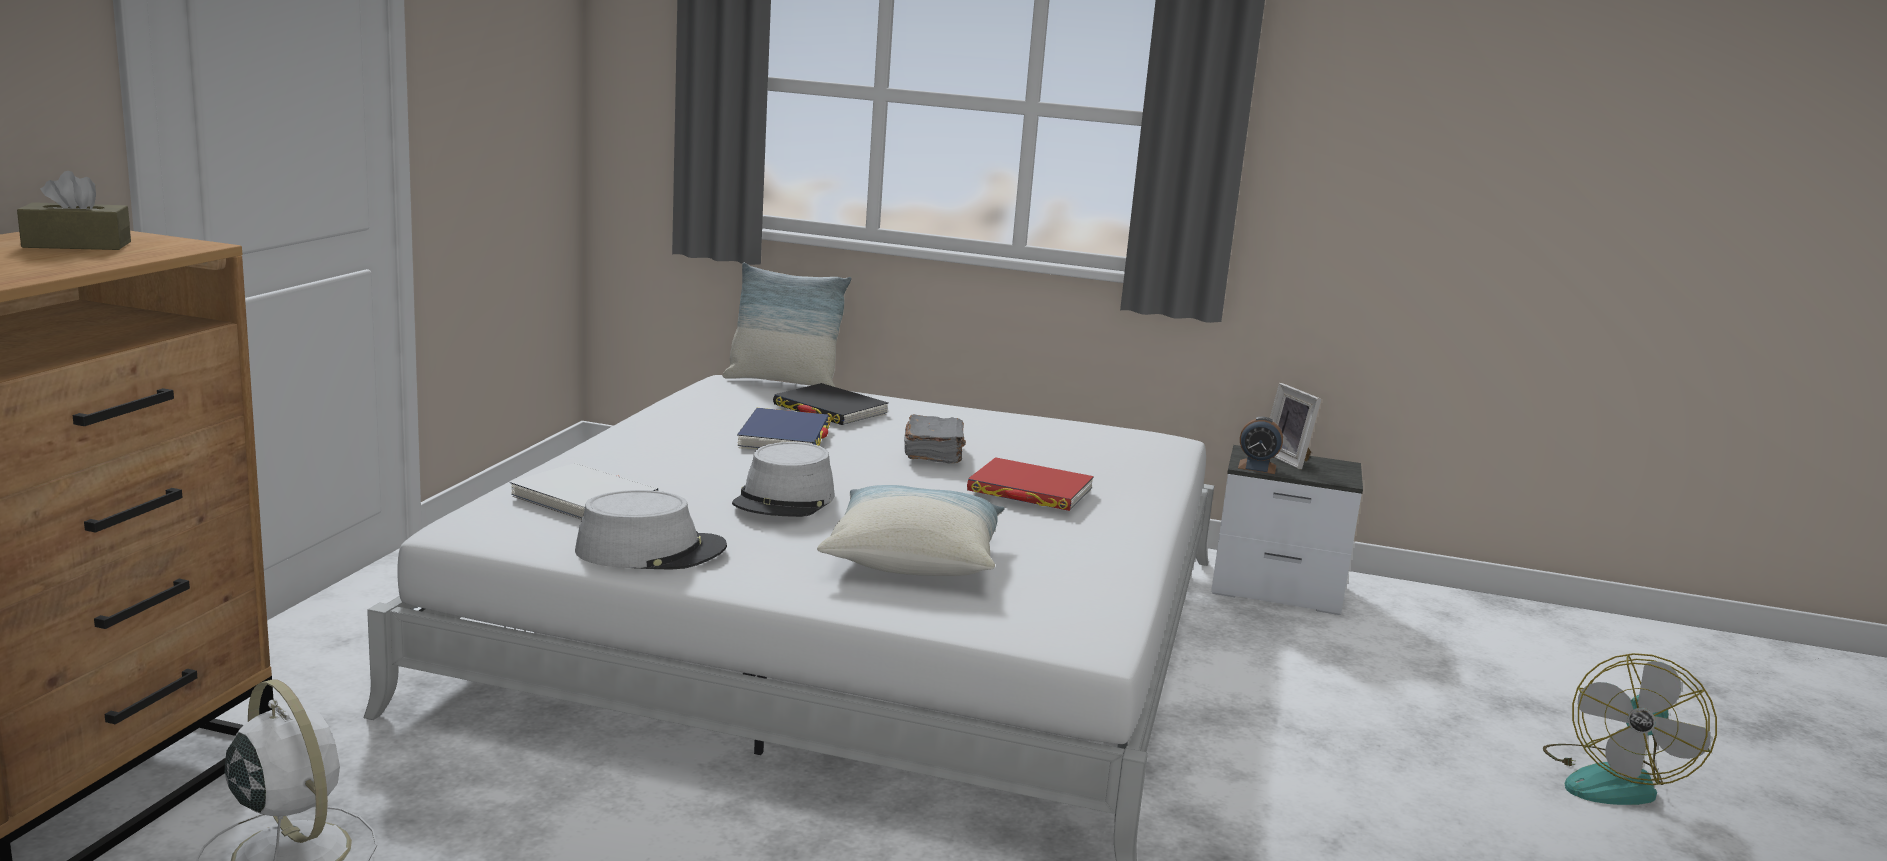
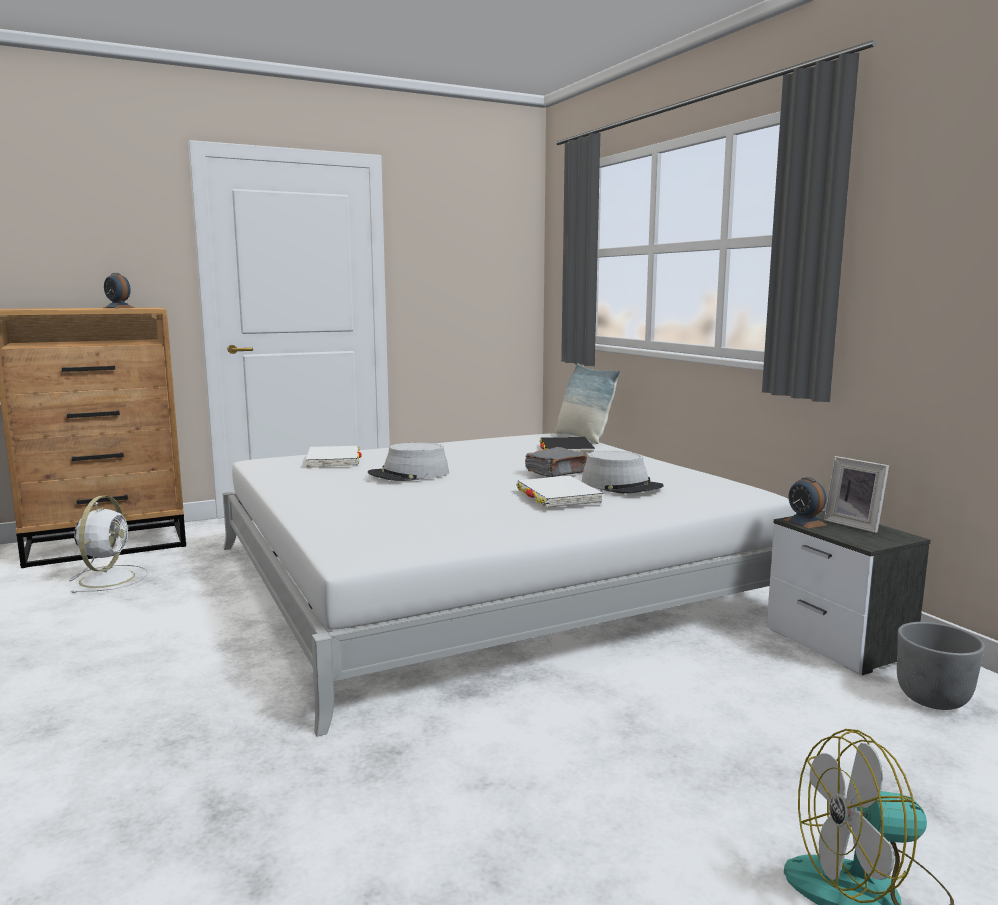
camera: 50 degrees right, 5 degrees down
brown tissue box [17,171,131,250] -> alarm clock [103,273,135,308]
grey hat [575,490,727,570] -> grey hat moved to [581,451,664,494]
blue book [737,408,831,449] -> none
pillow [817,485,1005,576] -> none
red book [967,457,1094,511] -> white book [516,476,603,507]
picture frame [1270,383,1321,470] -> picture frame turned 60 degrees counterclockwise [824,456,889,533]
none -> grey planter [897,622,985,710]

